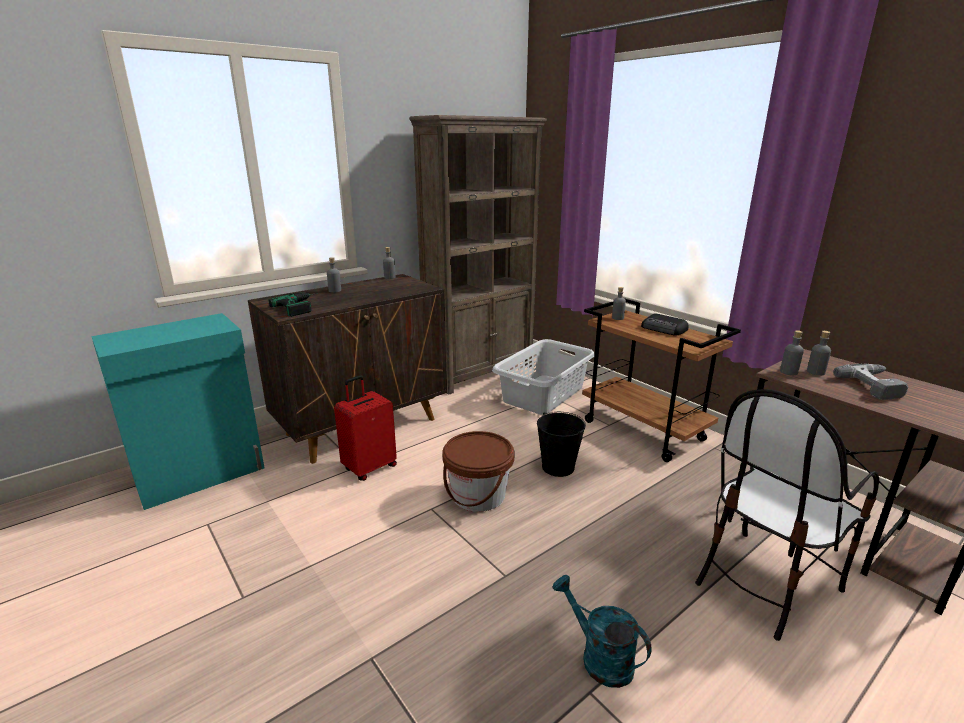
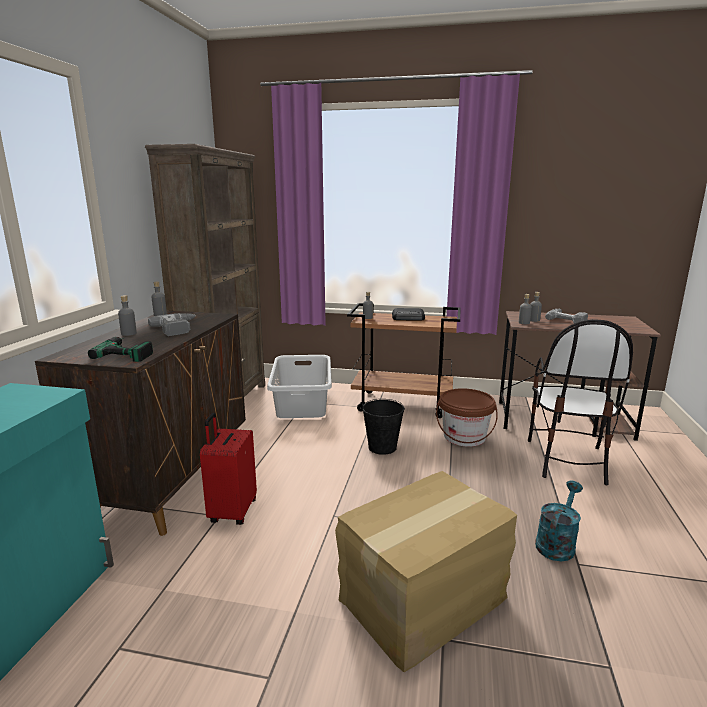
camera: 40 degrees left, 5 degrees down
brown bucket [442,431,515,512] -> brown bucket moved to [436,388,498,447]
turquoise watering can [552,575,652,688] -> turquoise watering can turned 120 degrees clockwise [535,481,583,561]
none -> power drill [148,313,195,336]
none -> cardboard box [335,471,517,672]

